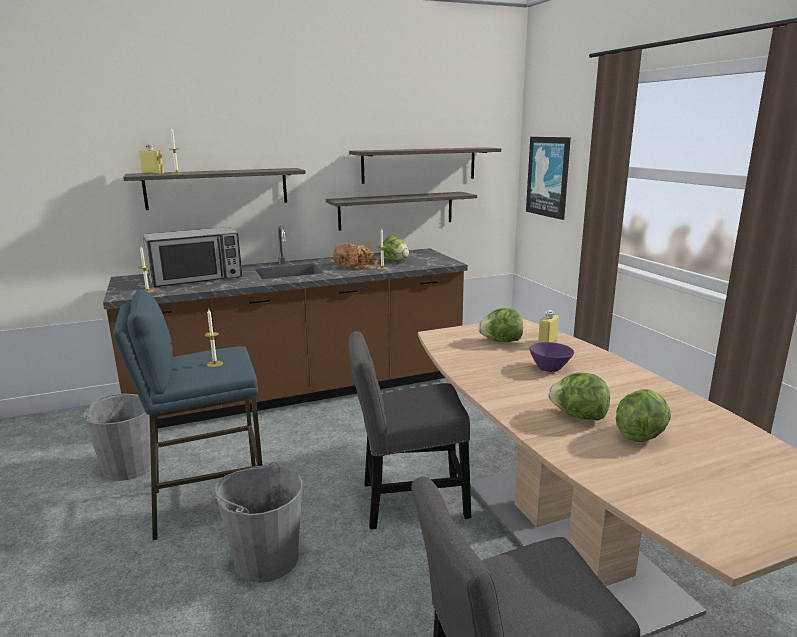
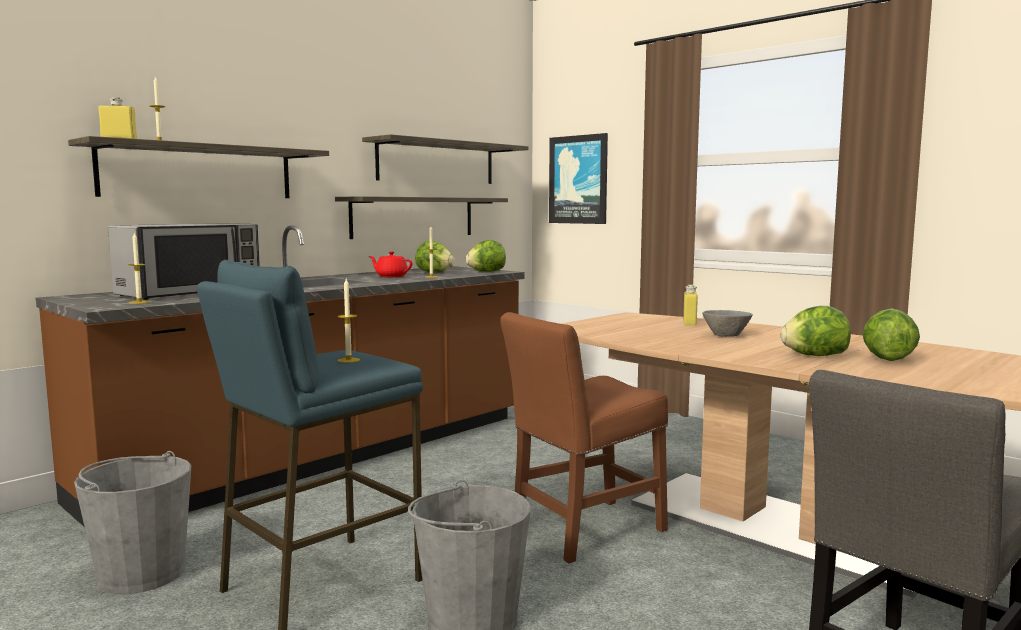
camera: 25 degrees left, 10 degrees down
bread [334,243,380,269] -> red teapot [369,252,413,277]
grey chair [348,331,471,530] -> brown chair [500,312,669,563]
lettuce [478,308,523,342] -> lettuce moved to [466,240,506,272]
purple bowl [529,342,574,372] -> grey bowl [702,310,753,337]

